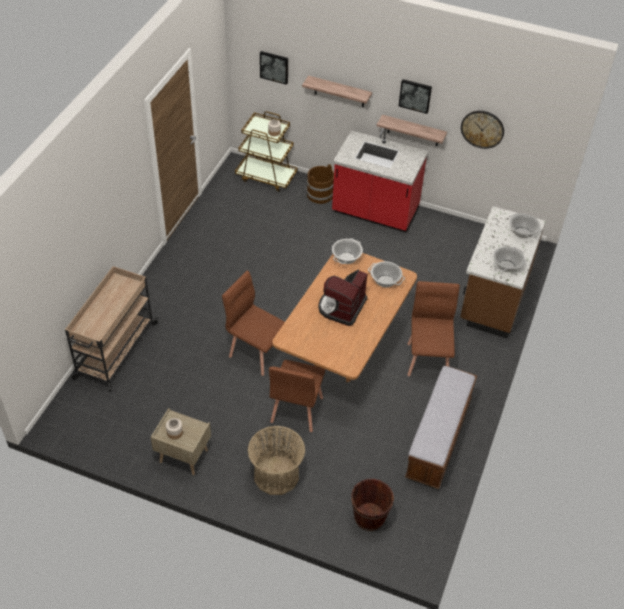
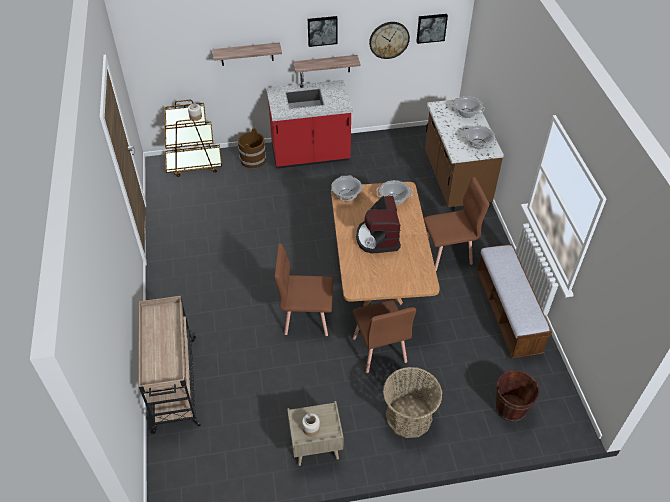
camera: 30 degrees left, 0 degrees up
picture [260,51,288,85] -> picture moved to [416,14,448,44]
brown chair [407,281,460,376] -> brown chair turned 105 degrees clockwise [424,177,489,271]

